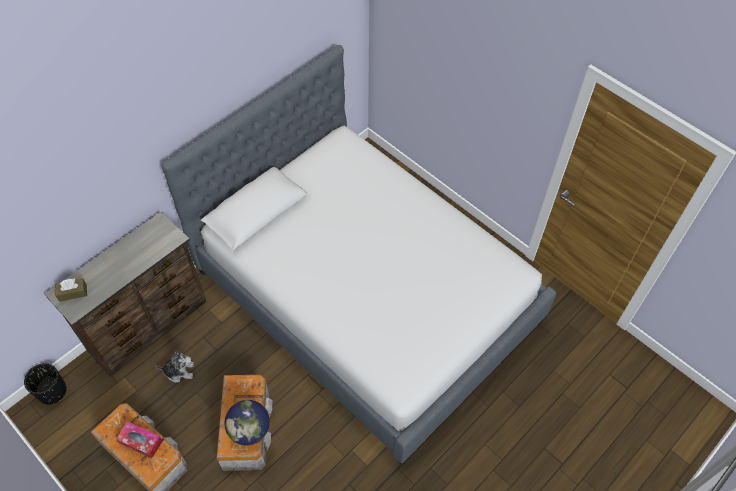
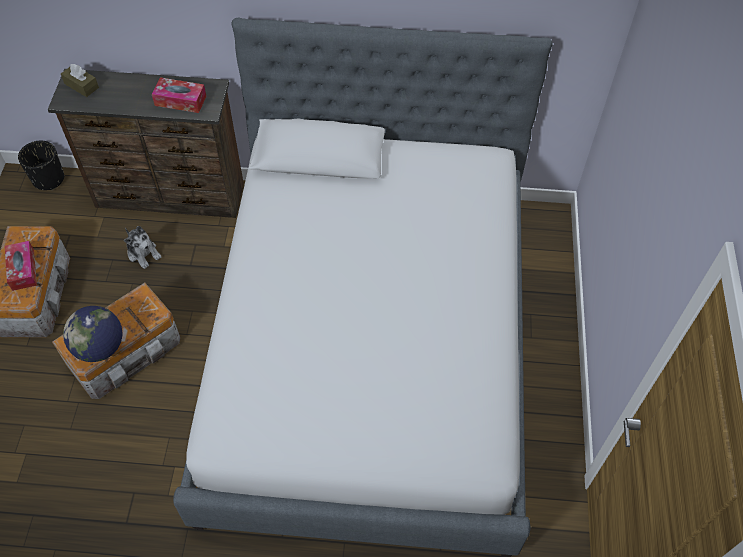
camera: 50 degrees right, 0 degrees up
none -> tissue box [152,78,206,113]

